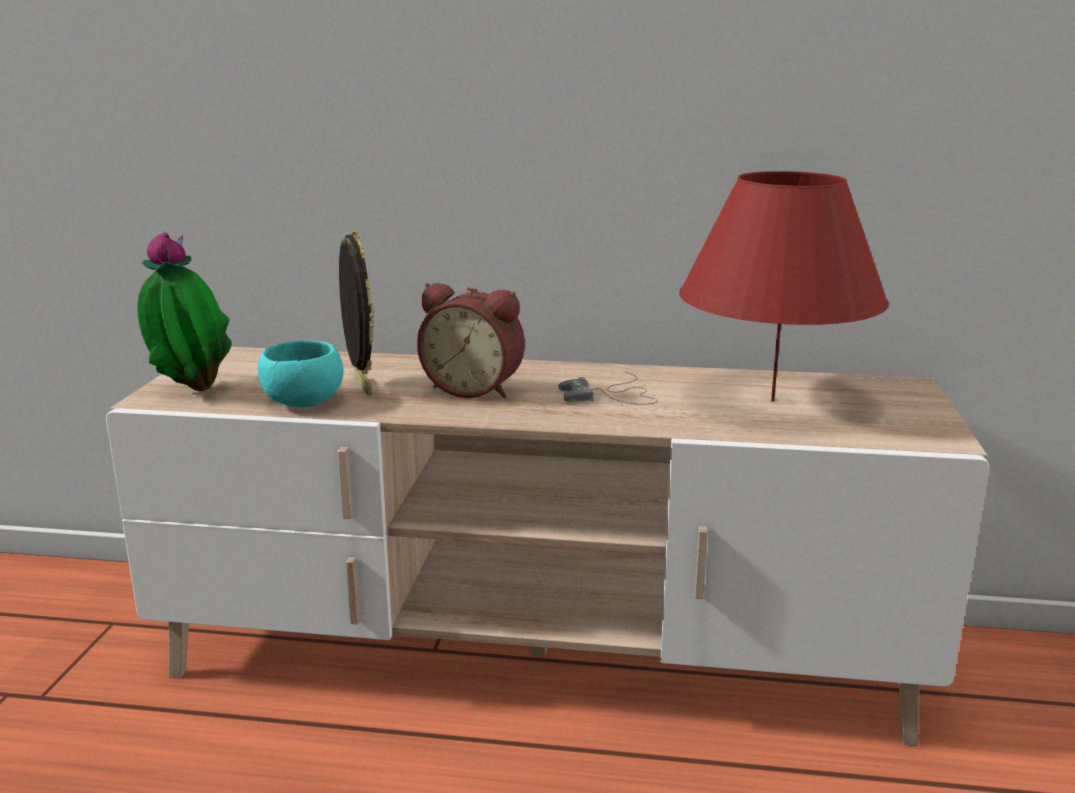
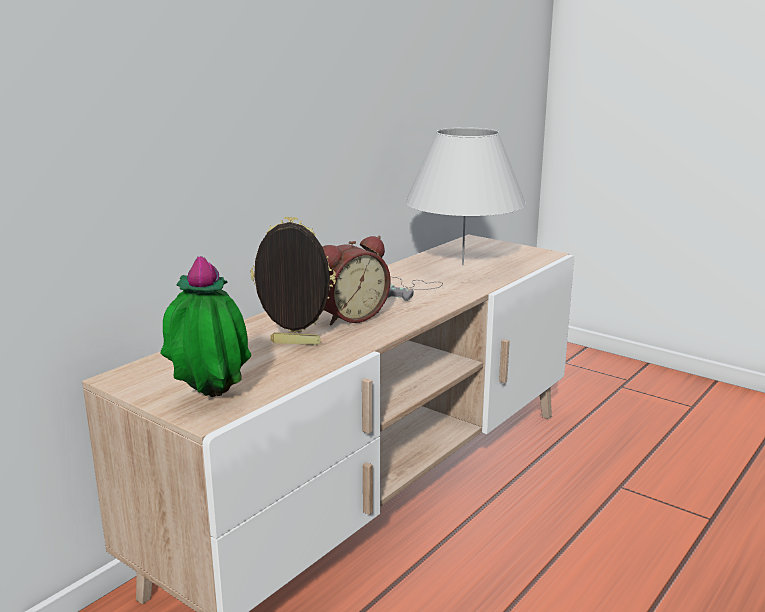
camera: 60 degrees left, 0 degrees up
turquoise bowl [258,340,344,407] -> none
red table lamp [679,171,889,402] -> white table lamp [405,127,526,265]

